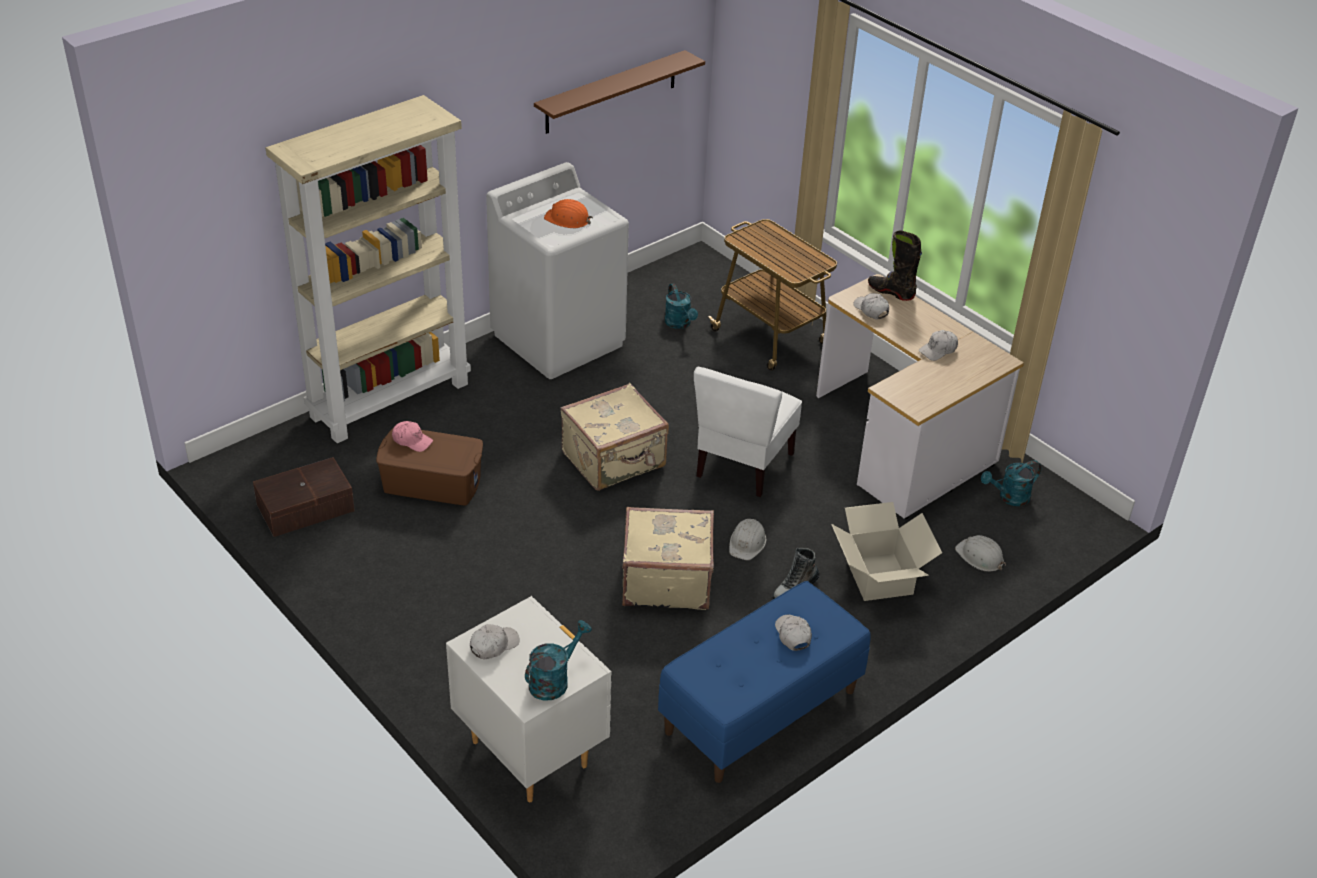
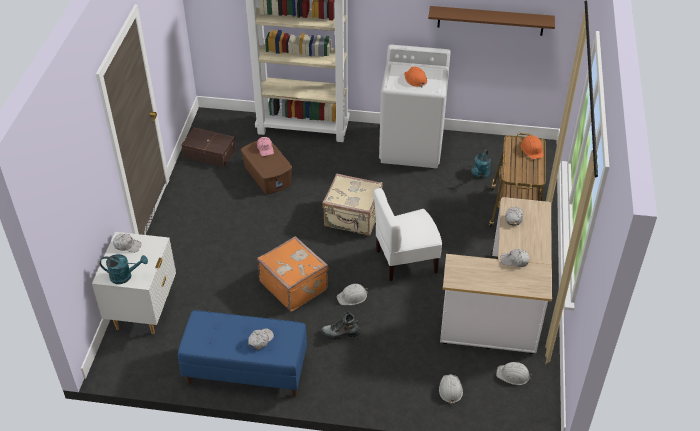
camera: 50 degrees right, 5 degrees up
beige suitcase [622,507,714,610] -> orange suitcase [257,236,329,312]
cardboard box [831,502,942,601] -> none
black boot [868,231,922,301] -> none
turquoise watering can [981,460,1041,506] -> white hard hat [496,362,532,385]
none -> orange hard hat [521,135,543,159]

